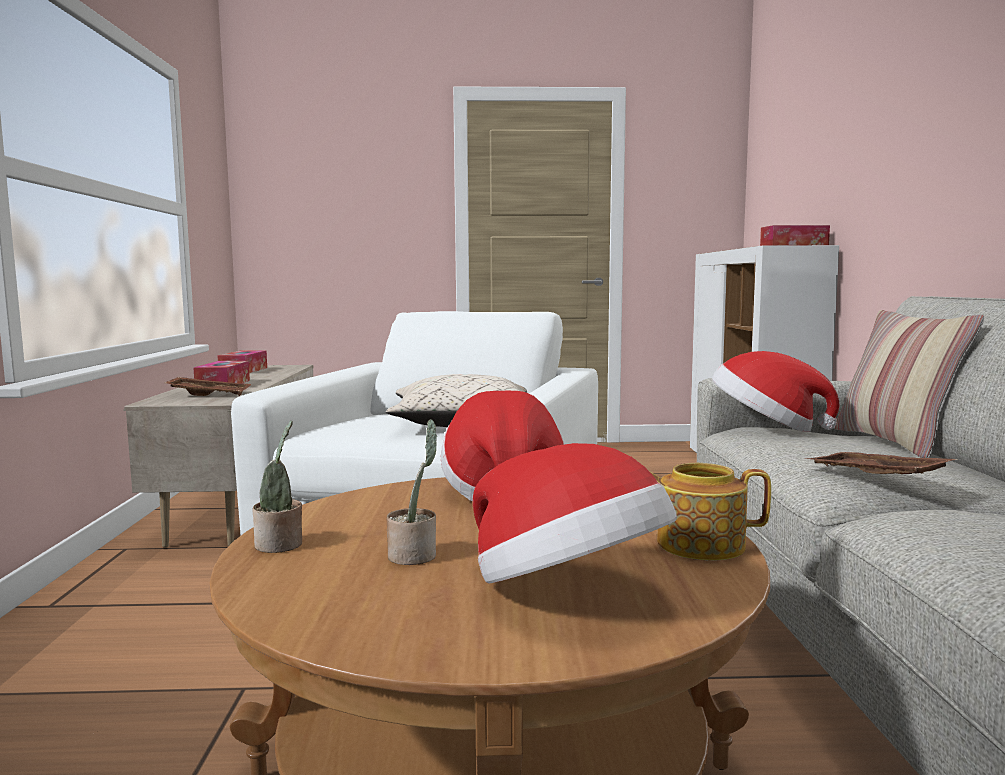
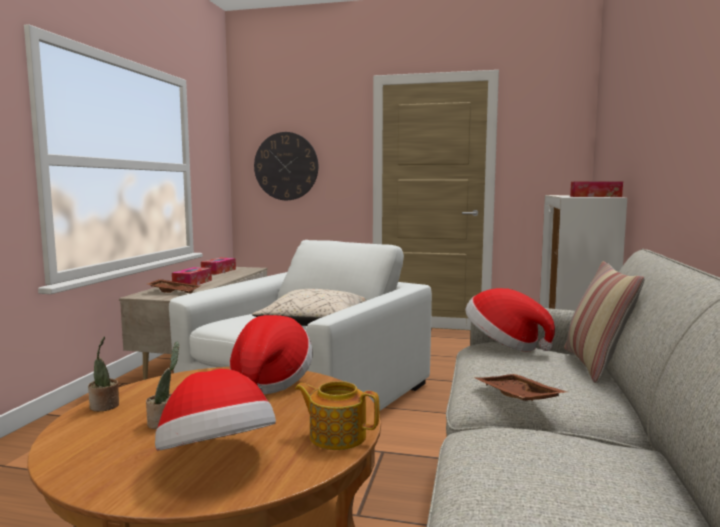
camera: 15 degrees right, 0 degrees up
none -> wall clock [254,132,318,200]

